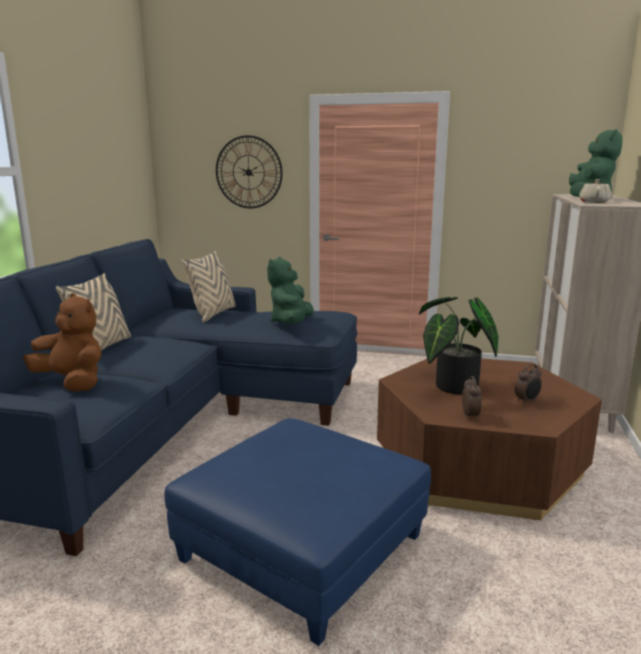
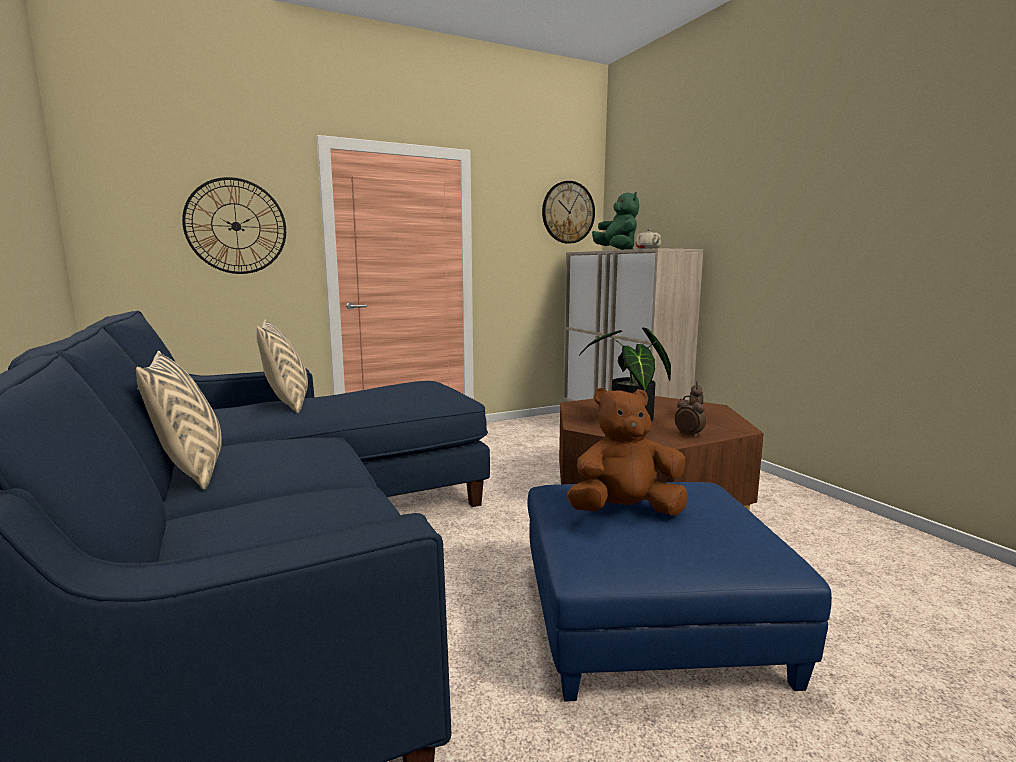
camera: 40 degrees left, 5 degrees down
brown plush toy [23,293,101,392] -> brown plush toy moved to [567,387,688,515]
green plush toy [267,257,314,324] -> none
none -> wall clock [542,181,595,244]

